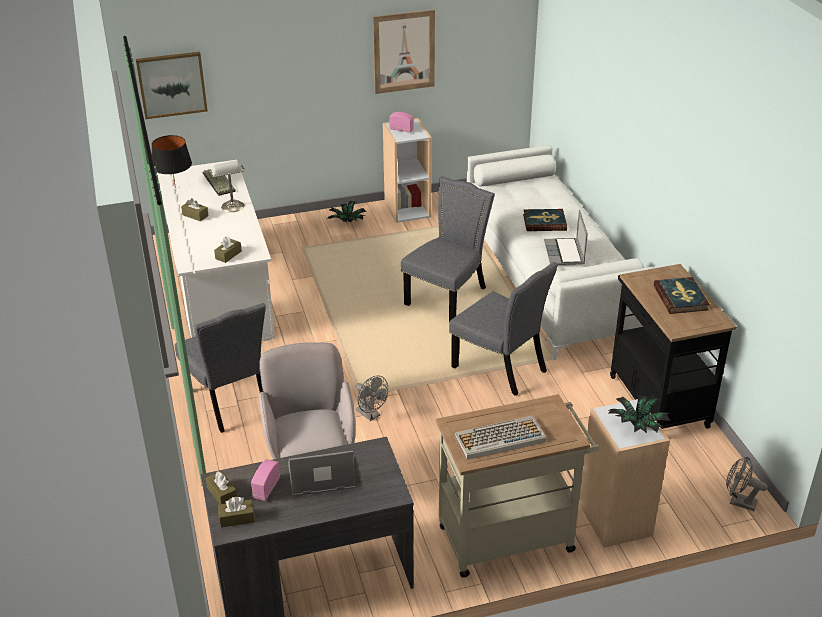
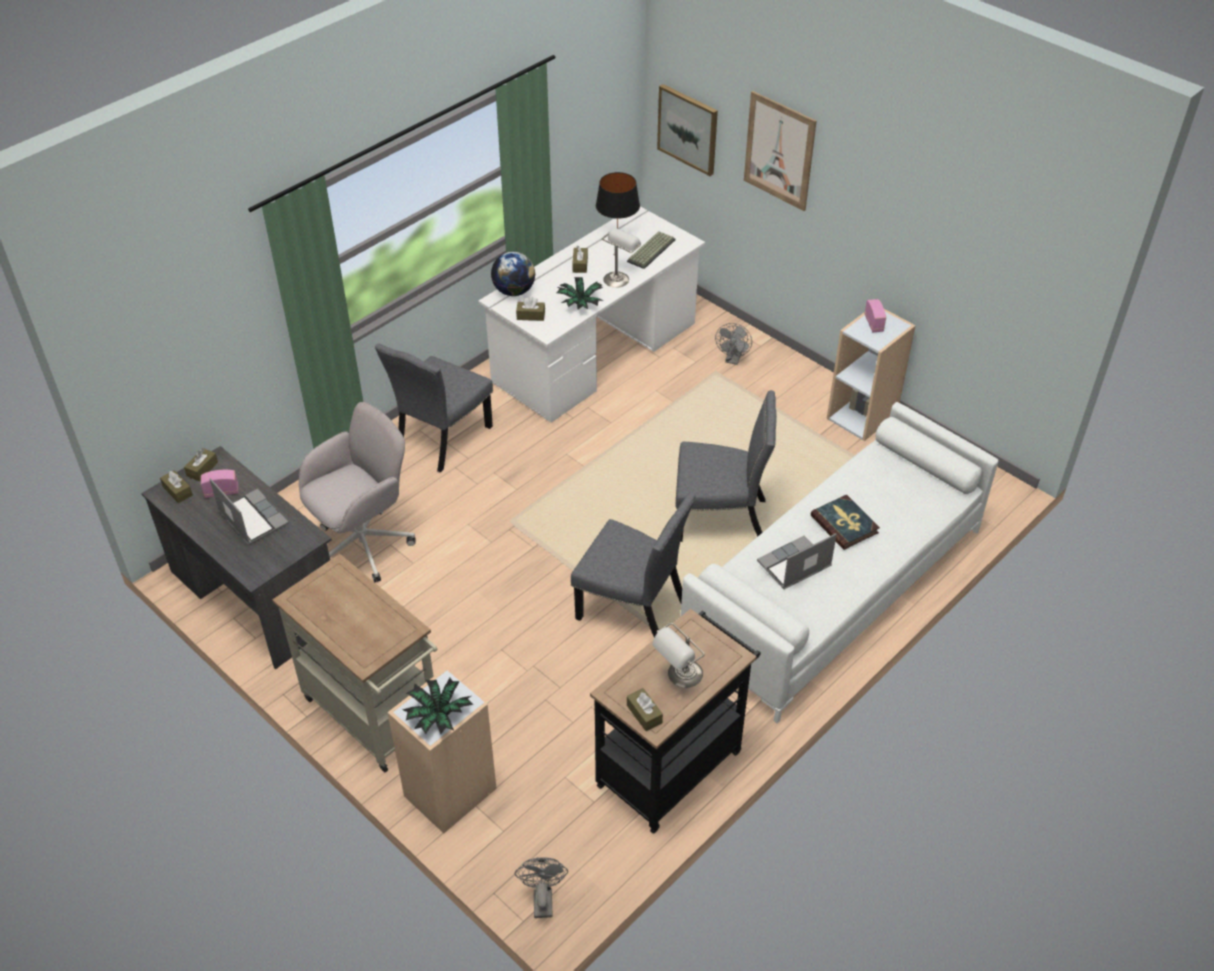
camera: 60 degrees right, 10 degrees up
potted plant [328,200,367,223] -> potted plant moved to [557,277,603,309]
grey fan [355,376,388,421] -> grey fan moved to [715,323,752,365]
picture [373,10,435,94] -> picture moved to [744,91,817,211]
grey chair [449,262,558,396] -> grey chair turned 75 degrees counterclockwise [571,492,696,637]
keyboard [455,416,546,460] -> none
book [653,277,710,314] -> white table lamp [652,623,705,688]
none -> globe [491,252,535,296]
none -> brown tissue box [627,688,663,731]

